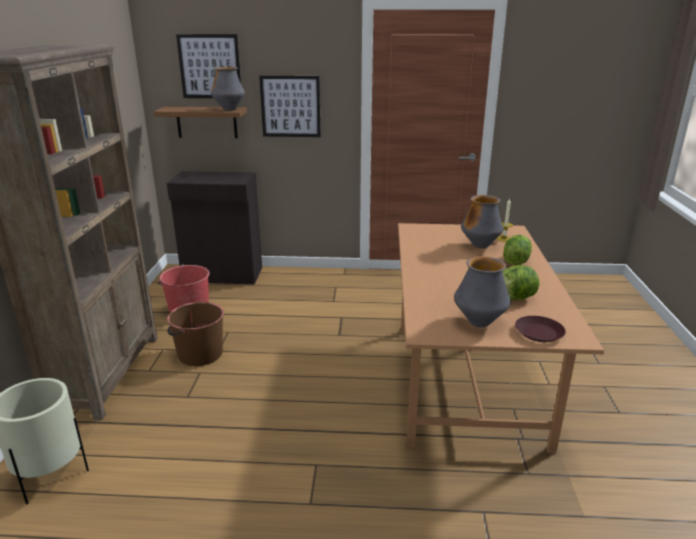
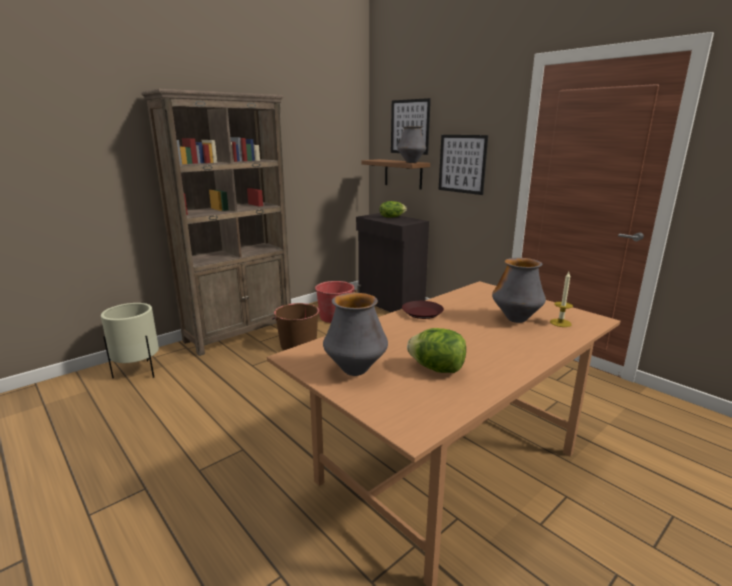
camera: 45 degrees right, 5 degrees down
lettuce [503,235,532,265] -> lettuce moved to [379,201,407,218]
brown plate [515,316,566,342] -> brown plate moved to [402,301,444,319]

